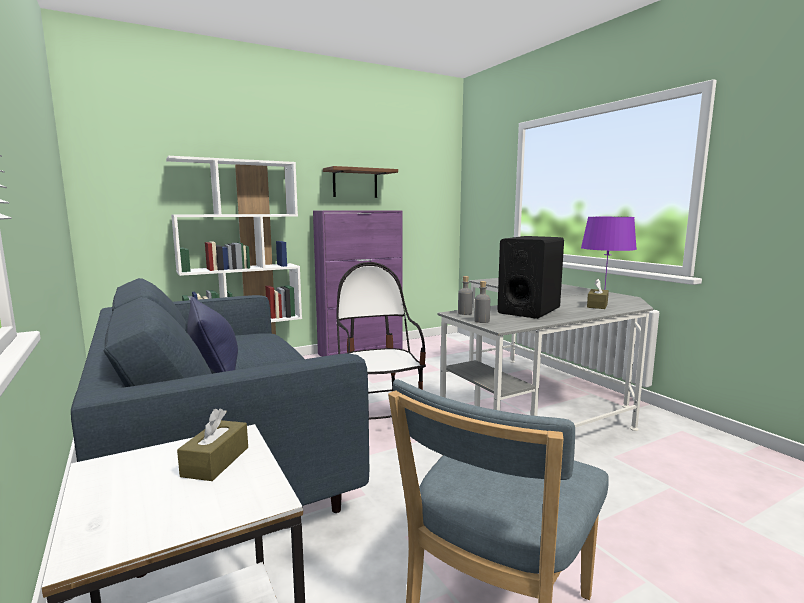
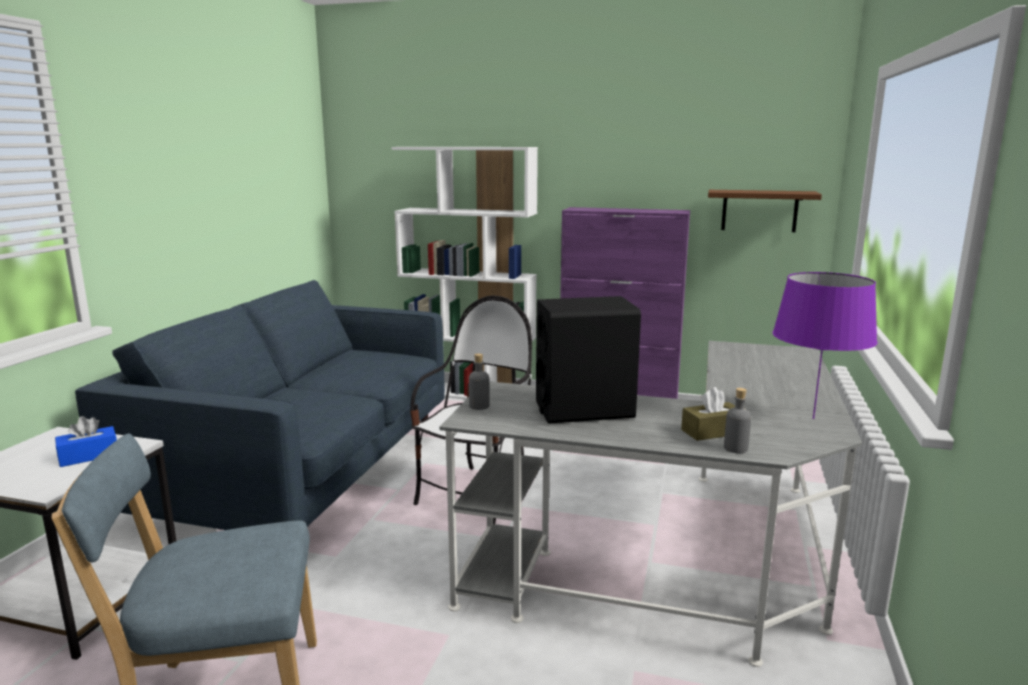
camera: 45 degrees right, 5 degrees up
brown tissue box [177,409,248,481] -> blue tissue box [55,416,117,467]
blue pillow [187,297,238,373] -> none
brown shelf [323,166,398,198] -> brown shelf moved to [708,190,822,232]
grey bottle [458,276,473,315] -> grey bottle moved to [724,388,751,453]

